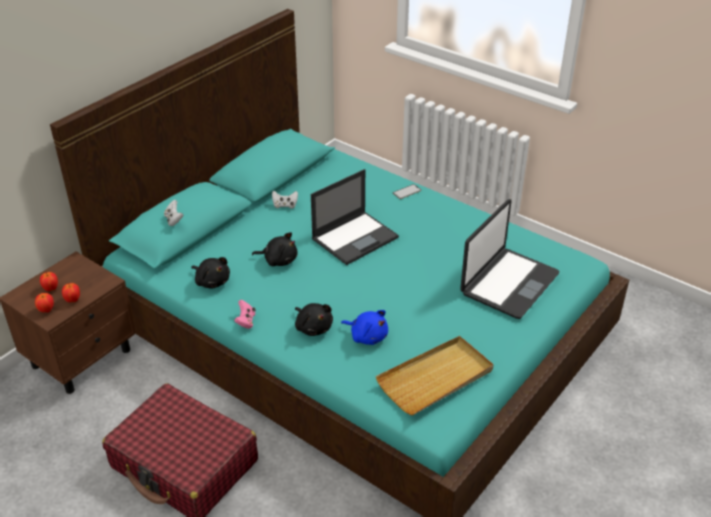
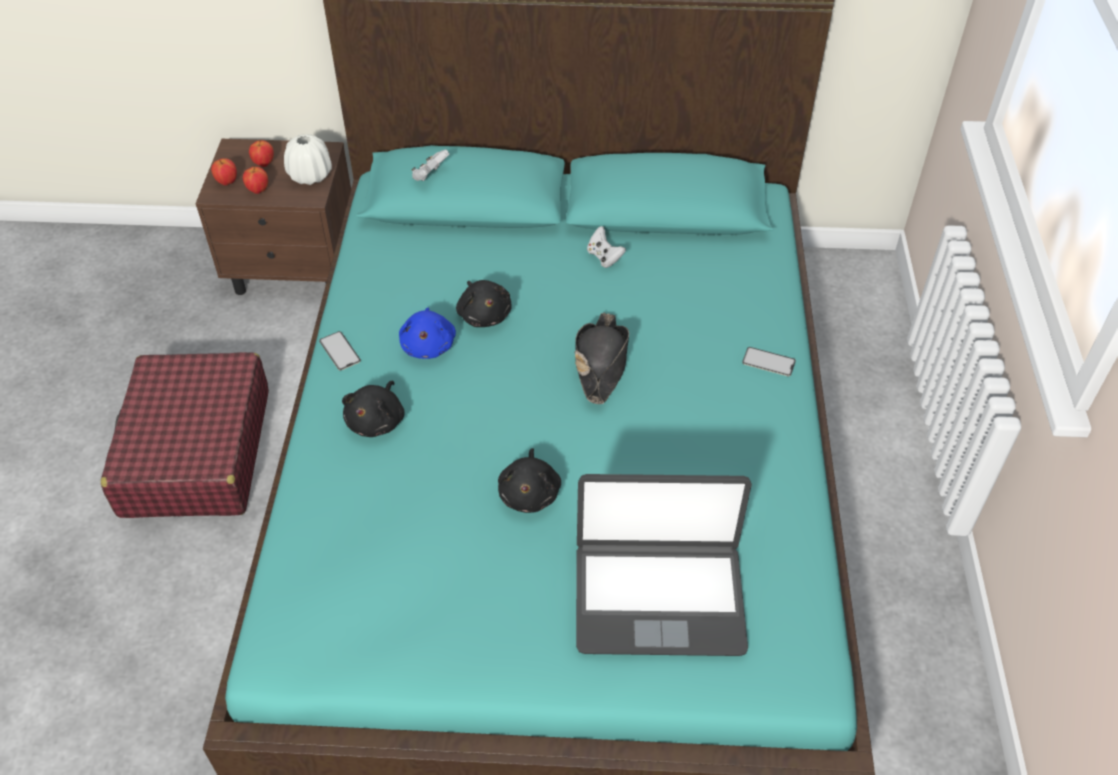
camera: 55 degrees right, 10 degrees up
black plush toy [191,257,230,289] -> black plush toy moved to [498,448,561,513]
pink game controller [234,300,256,329] -> phone [319,331,361,371]
laptop [311,169,399,265] -> black hat [575,312,629,404]
blue plush toy [341,310,388,345] -> blue plush toy moved to [399,308,456,359]
beige tray [376,336,493,415] -> none
none -> white vase [284,134,332,185]

